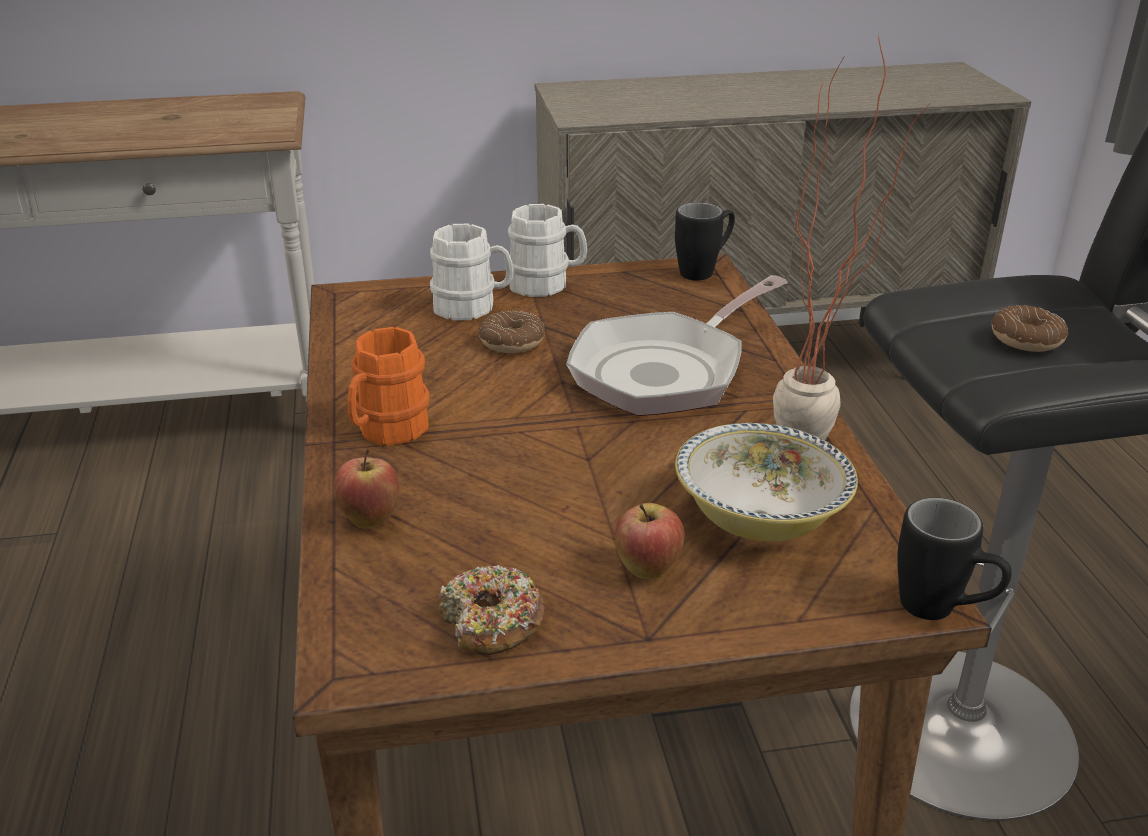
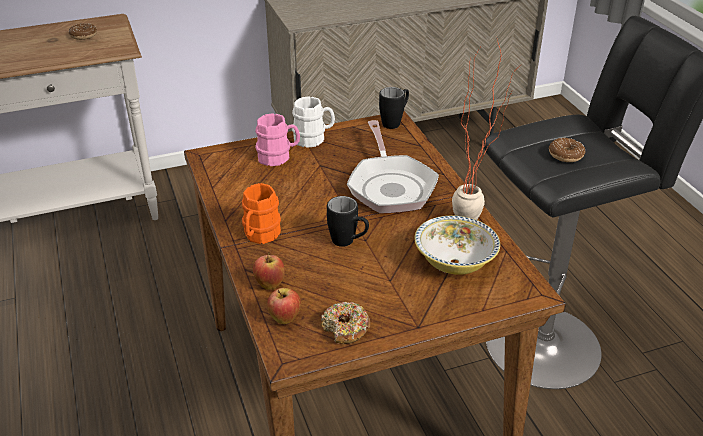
camera: 10 degrees left, 5 degrees up
white mug [430,224,514,320] -> pink mug [255,113,300,166]
donut [478,311,545,353] -> donut moved to [69,23,97,40]
frying pan [566,275,788,416] -> frying pan turned 45 degrees counterclockwise [347,120,439,213]
apple [614,503,685,579] -> apple moved to [267,287,301,324]
black mug [897,498,1012,620] -> black mug moved to [327,196,369,247]

